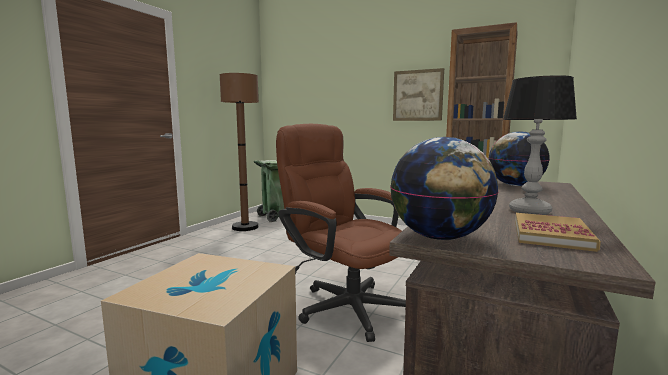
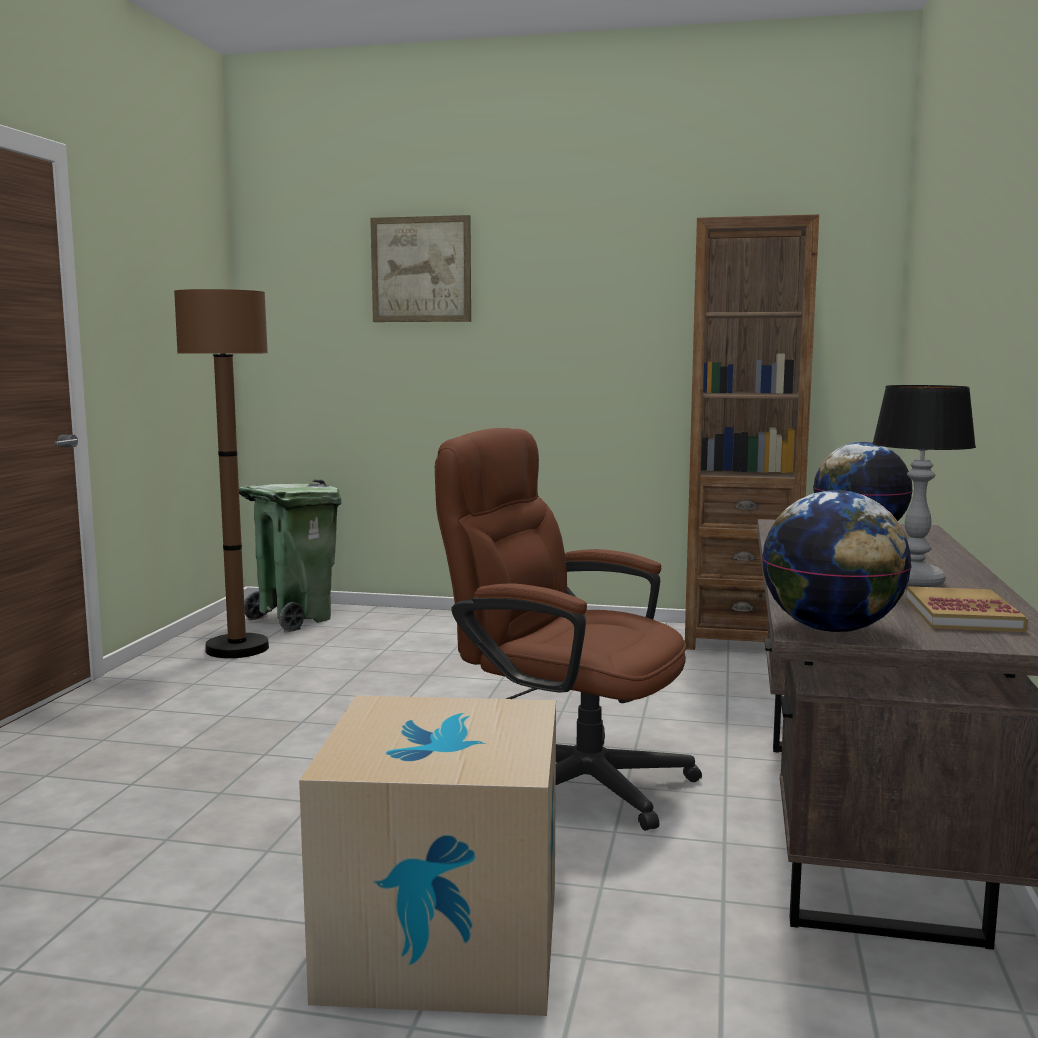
camera: 15 degrees left, 0 degrees up
picture [393,68,444,121] -> picture moved to [370,215,471,322]

